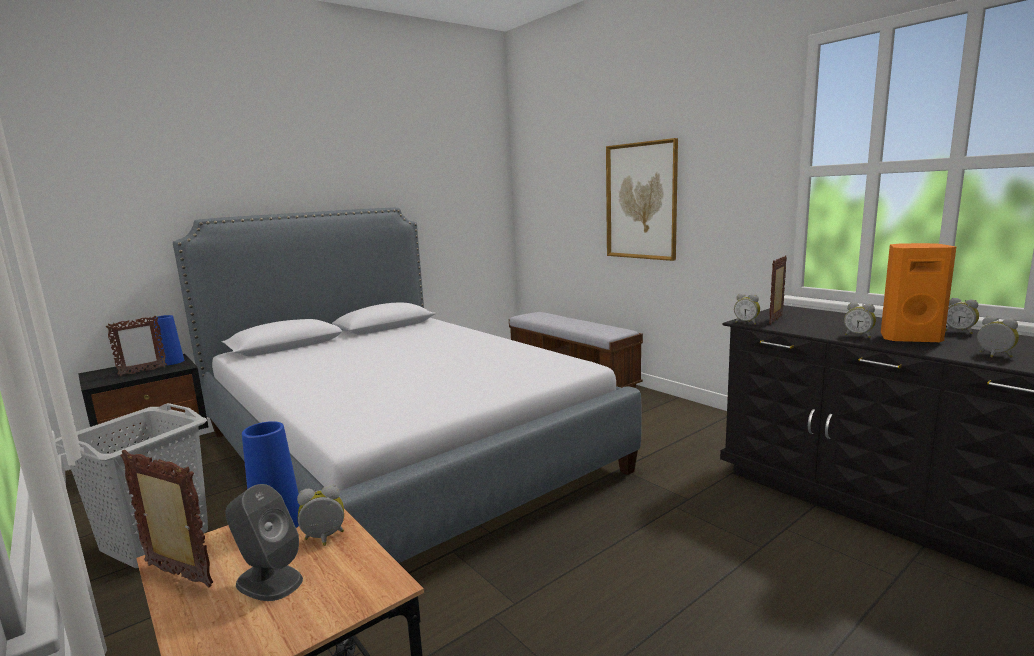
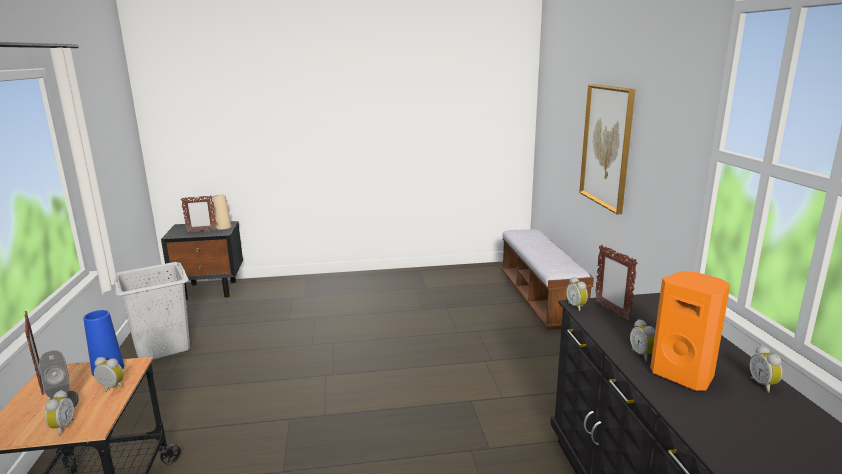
camera: 30 degrees right, 5 degrees up
blue vase [154,315,184,366] -> beige vase [213,194,231,230]
bed [173,208,642,563] -> none
picture frame [769,256,787,325] -> picture frame turned 90 degrees counterclockwise [595,245,638,322]
alarm clock [977,316,1019,357] -> alarm clock moved to [45,390,74,435]

